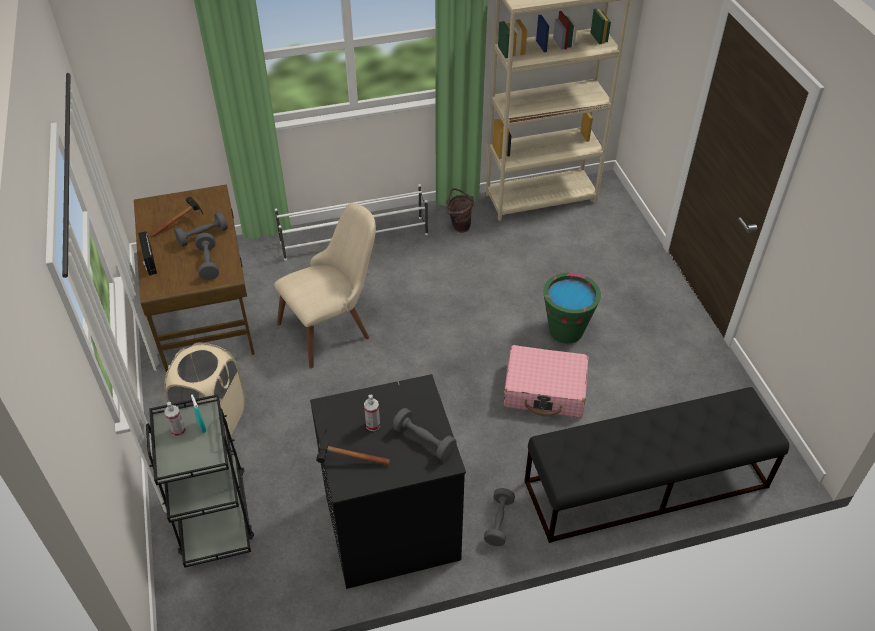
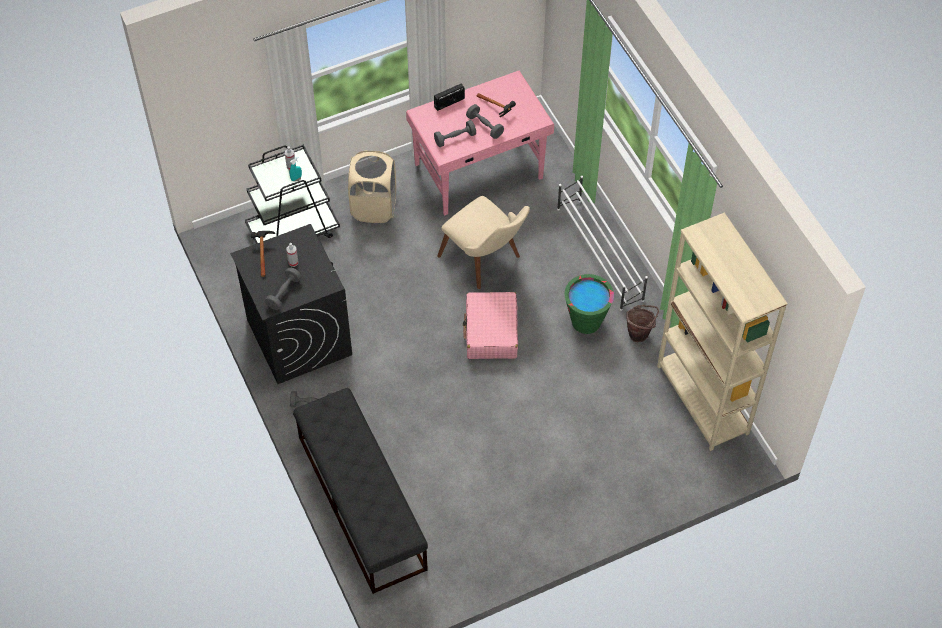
camera: 80 degrees right, 10 degrees up
brown desk [134,184,255,372] -> pink desk [406,71,554,216]
pink suitcase [504,345,589,418] -> pink suitcase moved to [463,292,518,359]
green bucket [543,272,601,344] -> green bucket moved to [564,274,614,334]

